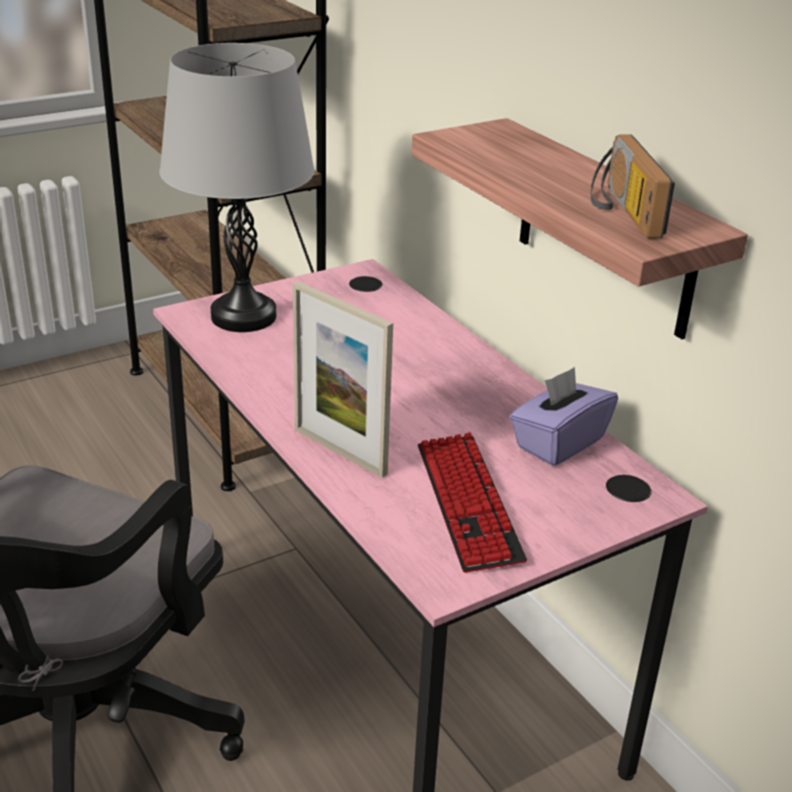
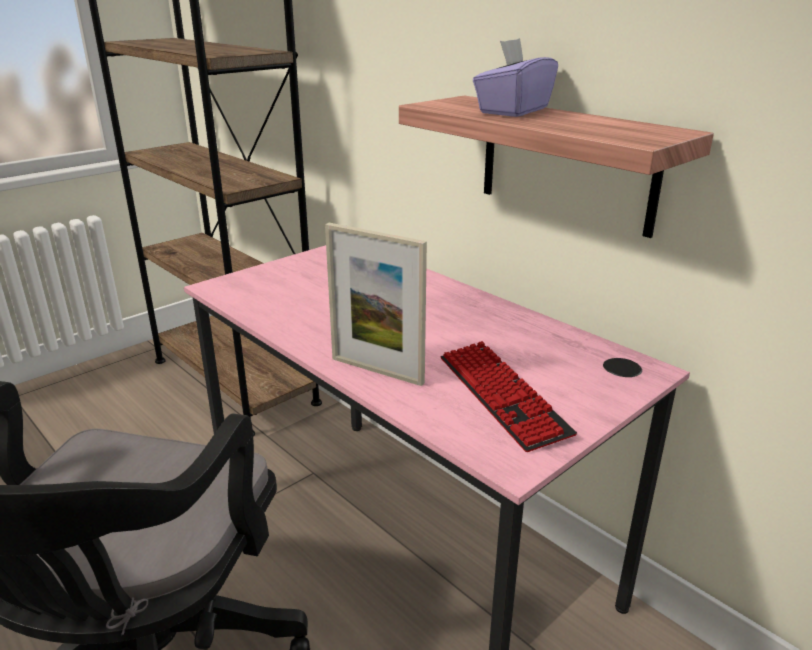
camera: 10 degrees left, 5 degrees down
grey table lamp [160,43,315,332] -> none
purple tissue box [510,367,618,466] -> purple tissue box moved to [473,38,558,117]
radio [591,135,675,238] -> none

